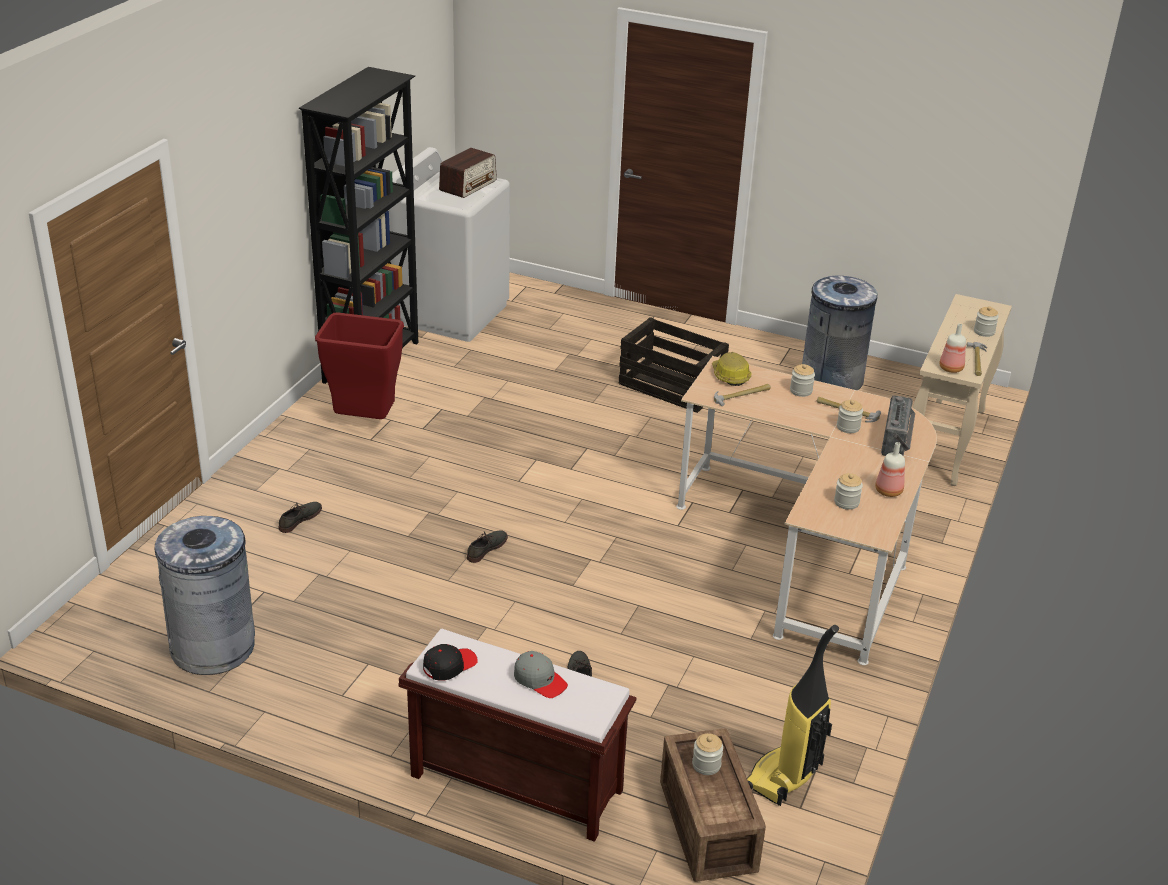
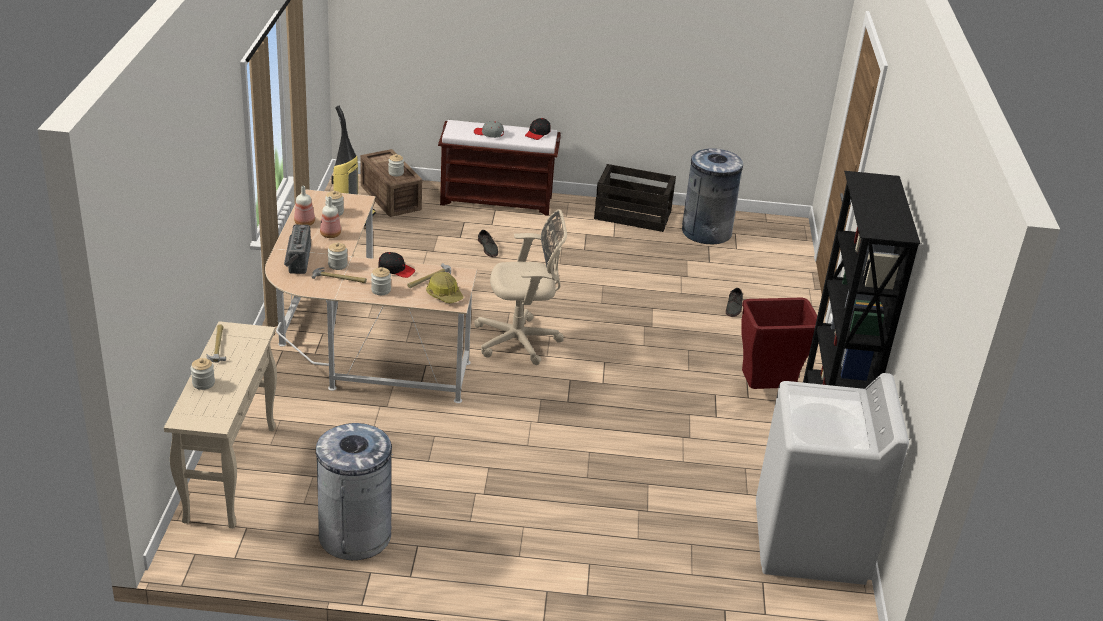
camera: 160 degrees right, 0 degrees up
radio [439,148,497,198] -> none
grey shoe [467,530,508,563] -> none
crate [619,317,729,413] -> crate moved to [594,164,676,232]
bottle [939,324,966,373] -> bottle moved to [320,197,341,238]
none -> black cap [378,252,415,278]
none -> beige office chair [474,209,567,365]

